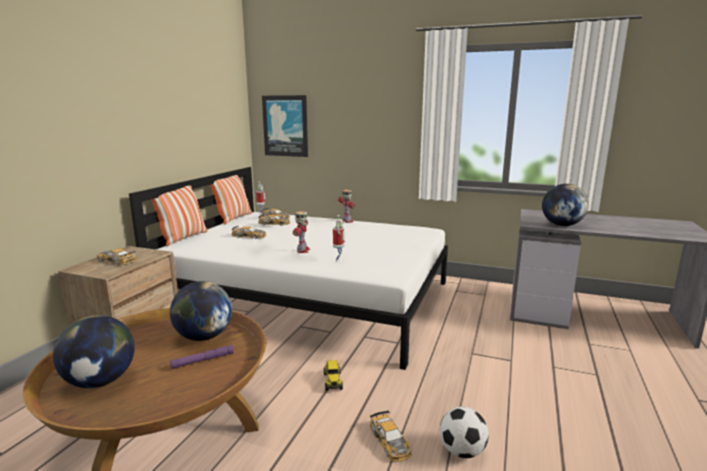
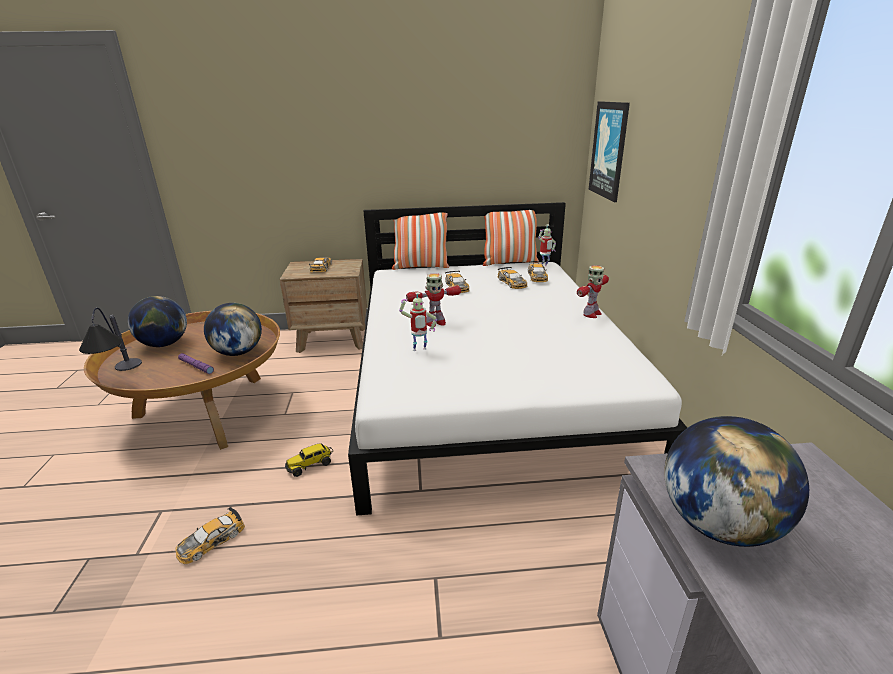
camera: 65 degrees right, 10 degrees up
football [440,407,489,458] -> none
none -> table lamp [79,308,142,371]

